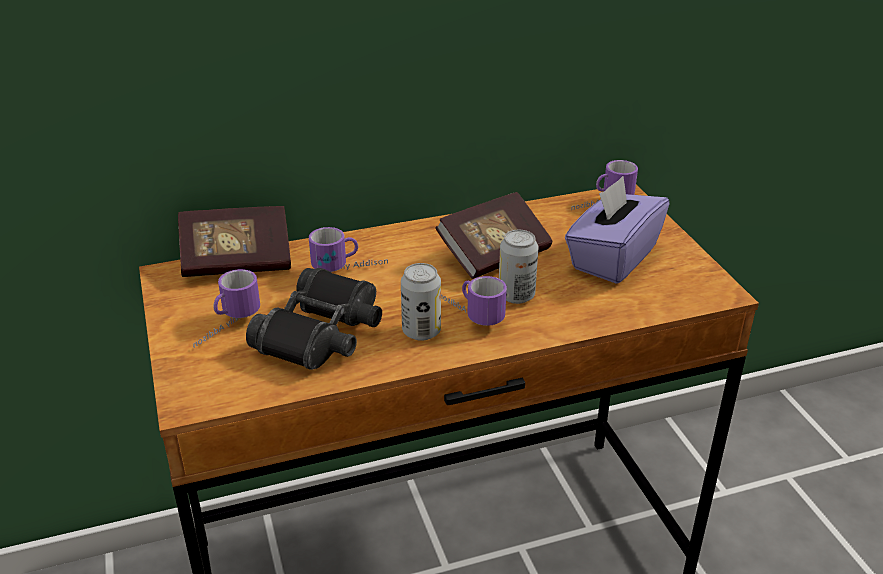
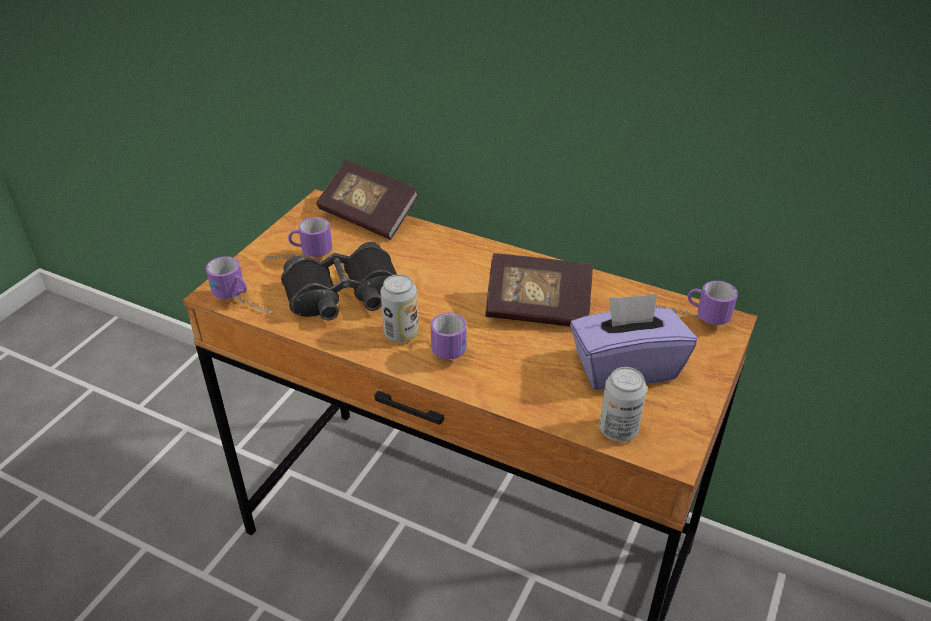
camera: 45 degrees right, 5 degrees up
mug [309,227,388,272] -> mug moved to [206,256,272,315]
can [499,230,538,304] -> can moved to [599,367,647,442]

